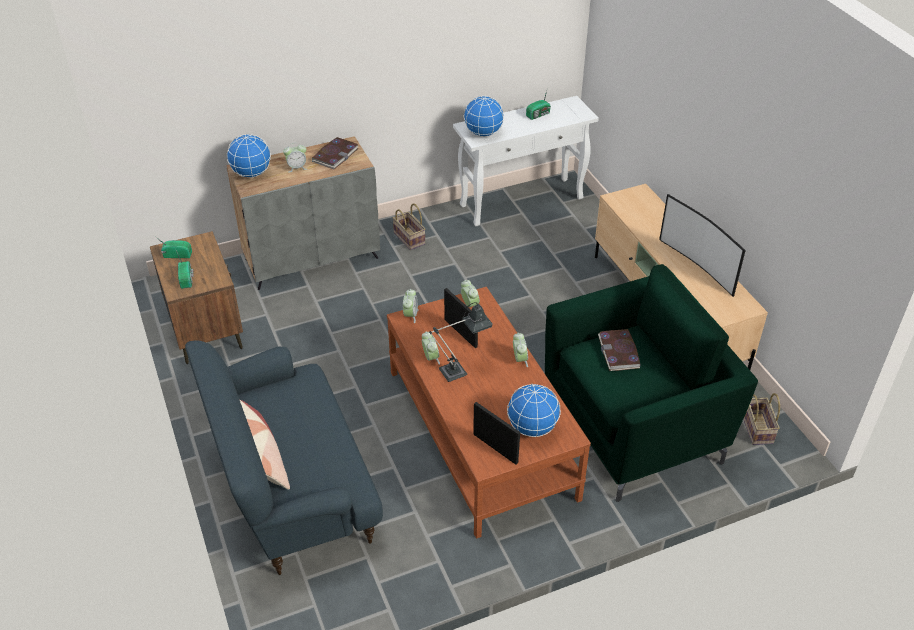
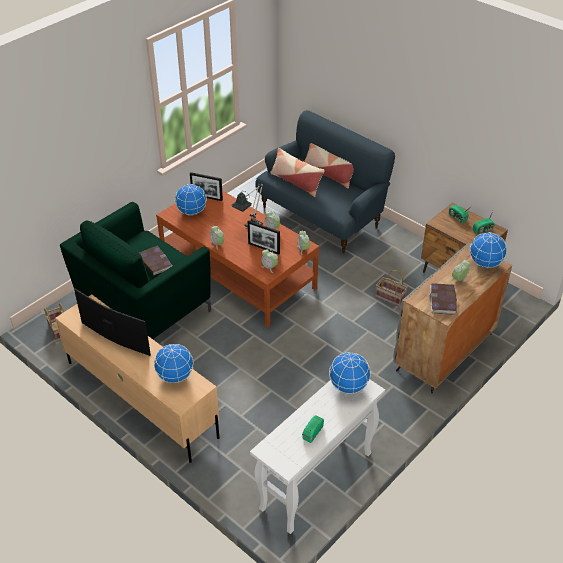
camera: 155 degrees right, 0 degrees up
basket [393,204,426,250] -> basket moved to [375,270,408,307]
none -> globe [154,344,194,383]
none -> pillow [270,148,325,197]

